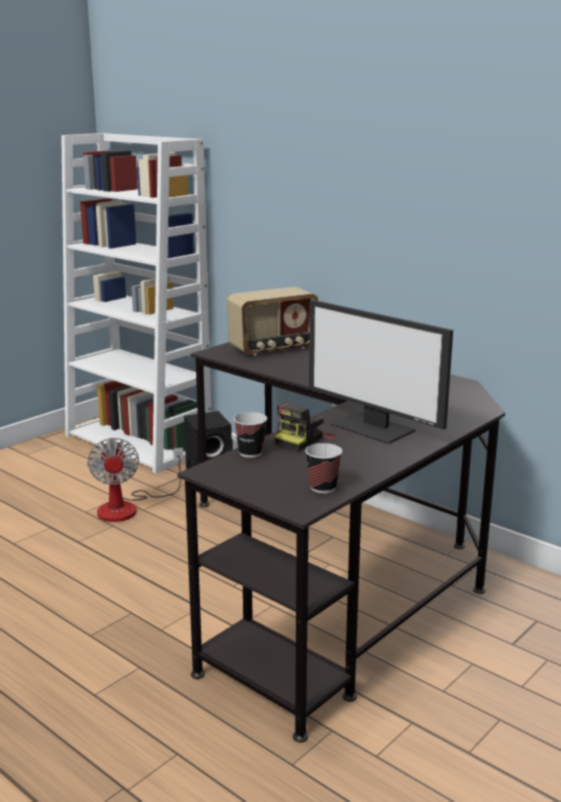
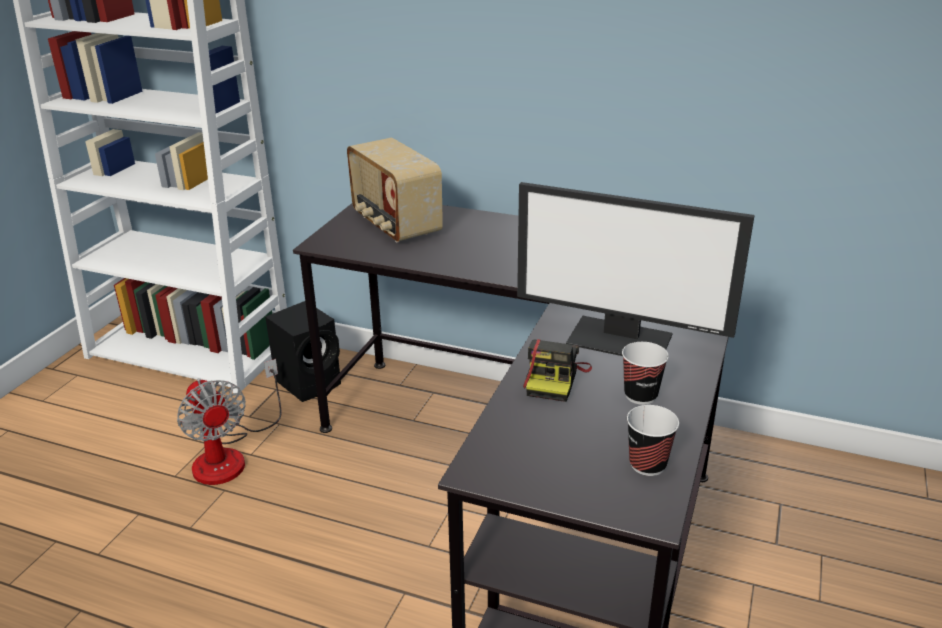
camera: 20 degrees left, 10 degrees up
radio [227,287,318,356] -> radio turned 105 degrees clockwise [347,138,443,242]
cup [234,412,268,458] -> cup moved to [622,342,669,405]

